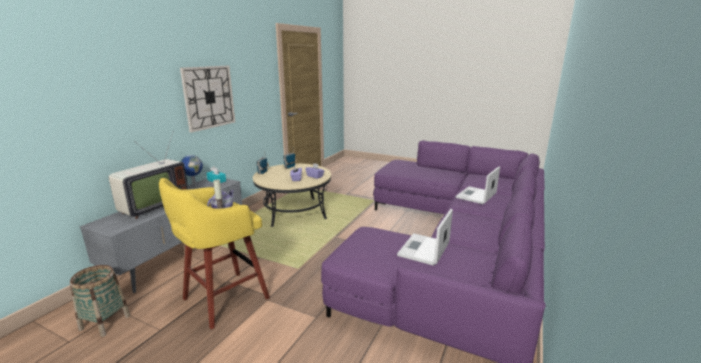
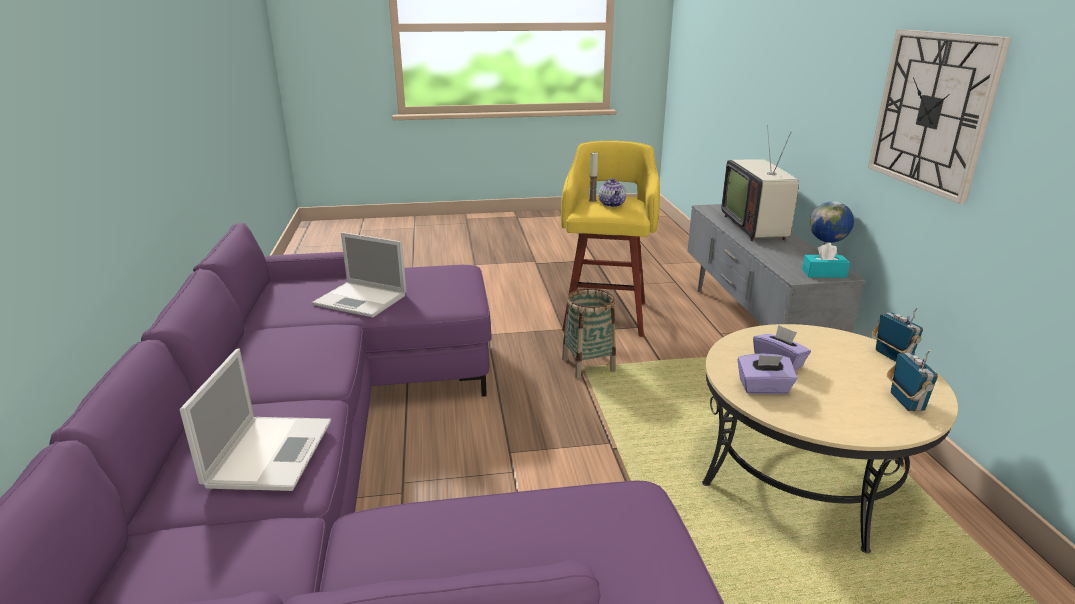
camera: 145 degrees right, 5 degrees up
basket [70,265,130,337] -> basket moved to [562,288,616,379]
laptop [397,209,453,266] -> laptop turned 120 degrees clockwise [312,232,406,318]

